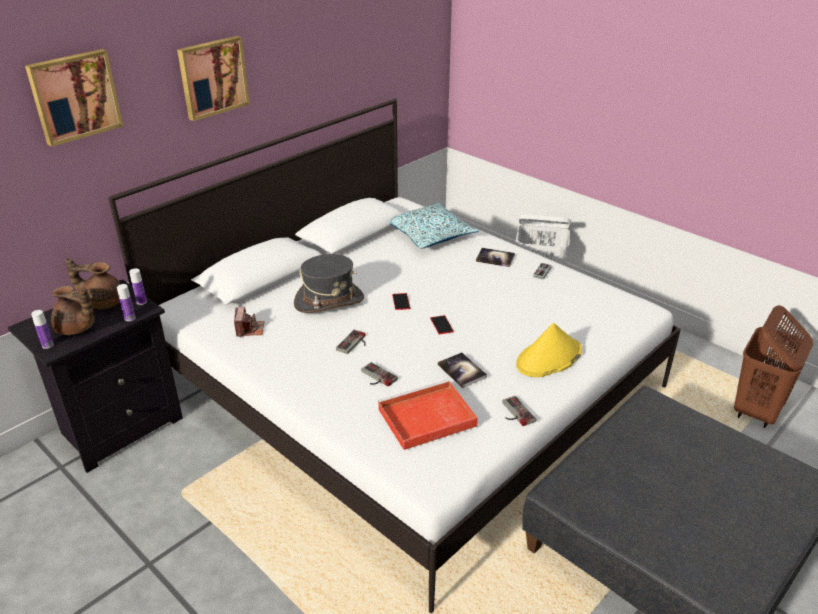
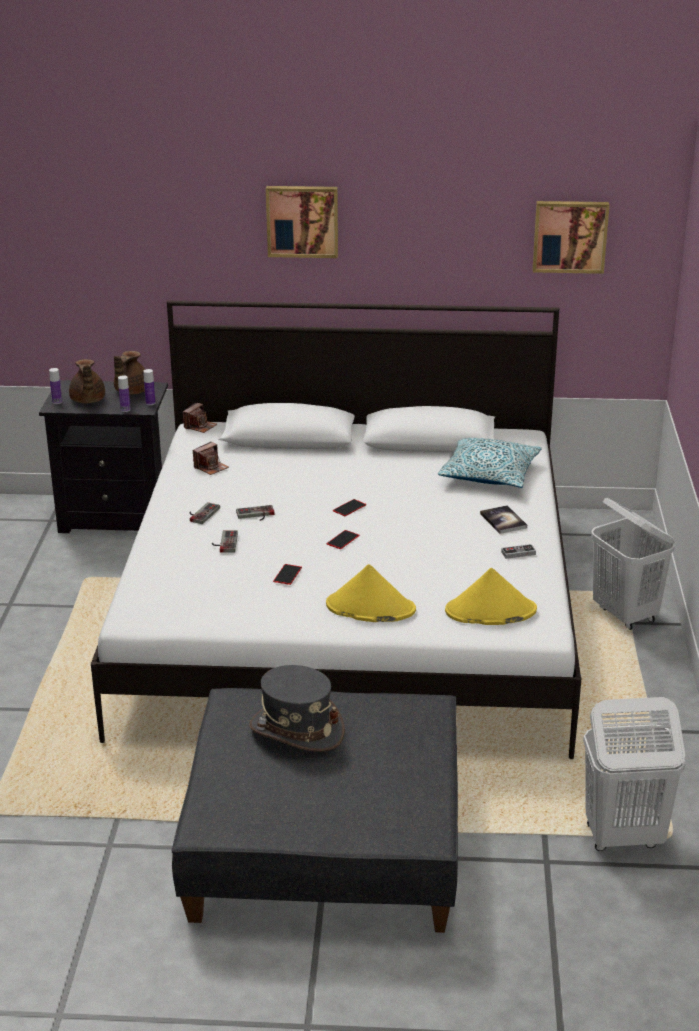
camera: 50 degrees right, 5 degrees down
picture [25,49,123,147] -> picture moved to [533,201,609,274]
brown teapot [65,258,121,309] -> brown teapot turned 120 degrees counterclockwise [114,351,145,395]
grey hat [294,254,364,313] -> grey hat moved to [249,665,345,752]
red tray [378,380,478,450] -> none
book [438,352,487,388] -> phone [273,564,302,585]
game controller [502,396,536,426] -> game controller moved to [190,502,220,524]
brown laundry basket [734,305,813,428] -> white laundry basket [583,697,685,851]
none -> camera [183,403,217,433]
none -> yellow hat [445,568,537,625]

